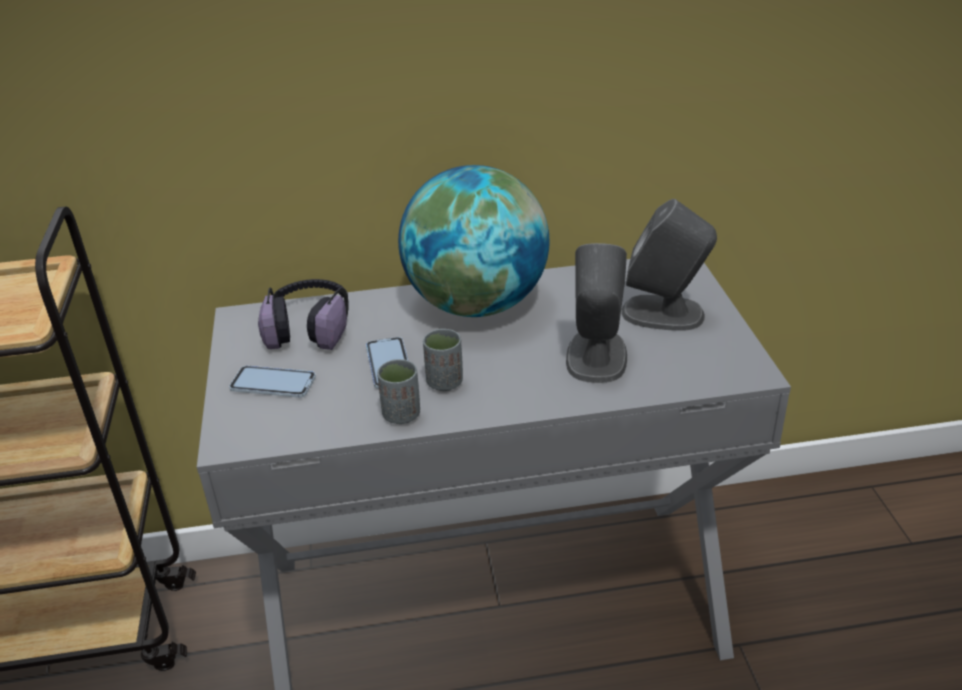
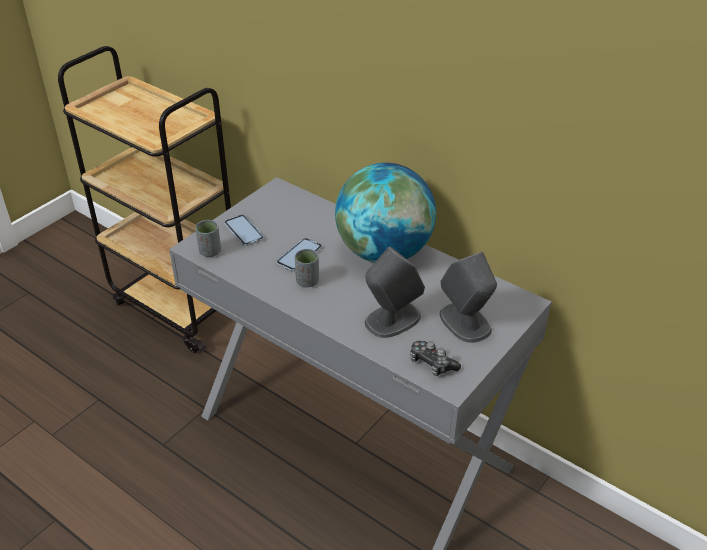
camera: 45 degrees right, 5 degrees up
headphones [258,279,349,350] -> none
grey cup [377,359,420,424] -> grey cup moved to [195,220,221,257]
none -> game controller [410,341,461,376]

